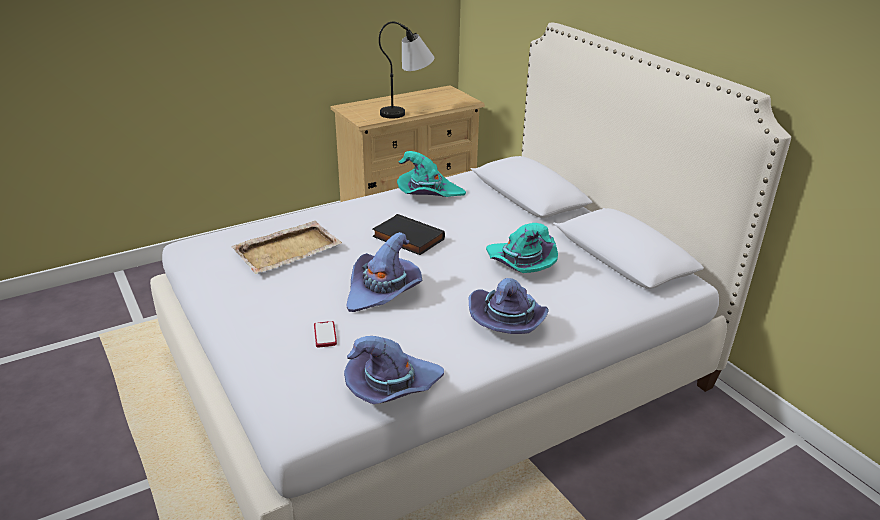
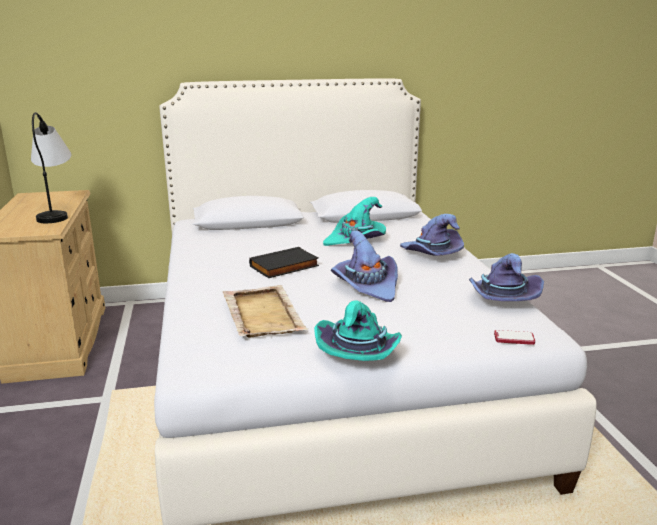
camera: 70 degrees left, 10 degrees down
phone [314,321,337,348] -> phone moved to [494,330,535,345]
turquoise hat [397,151,466,197] -> turquoise hat moved to [314,301,402,361]

